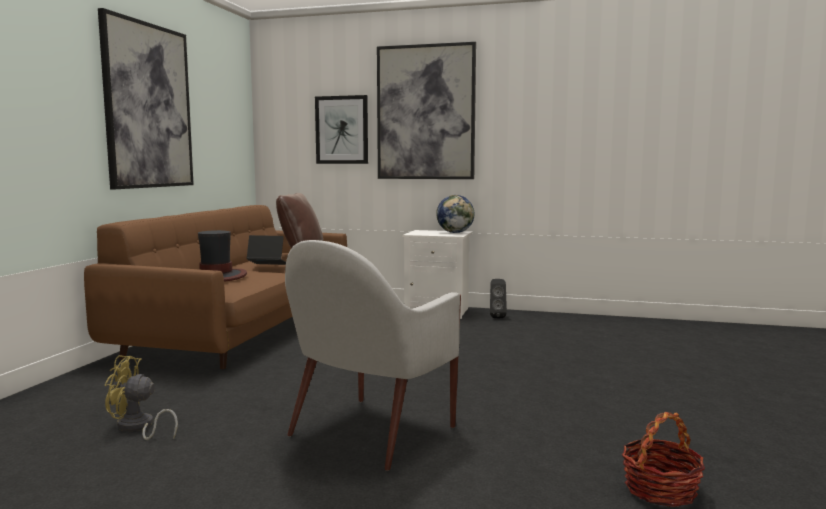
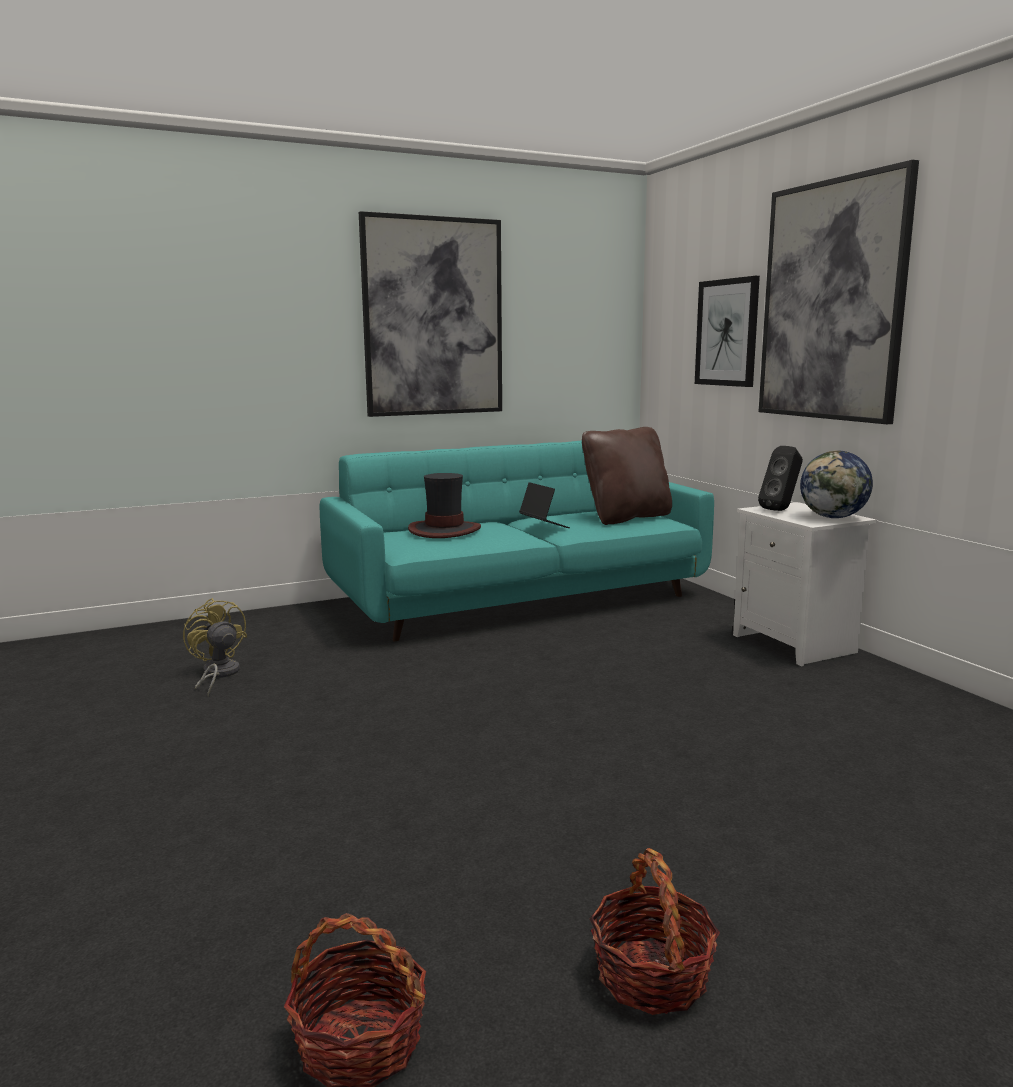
camera: 50 degrees right, 5 degrees up
brown sofa [84,205,347,369] -> turquoise sofa [320,441,714,641]
white armchair [285,240,461,471] -> none
black speaker [490,279,507,318] -> black speaker moved to [758,446,803,511]
none -> basket [589,848,720,1015]

